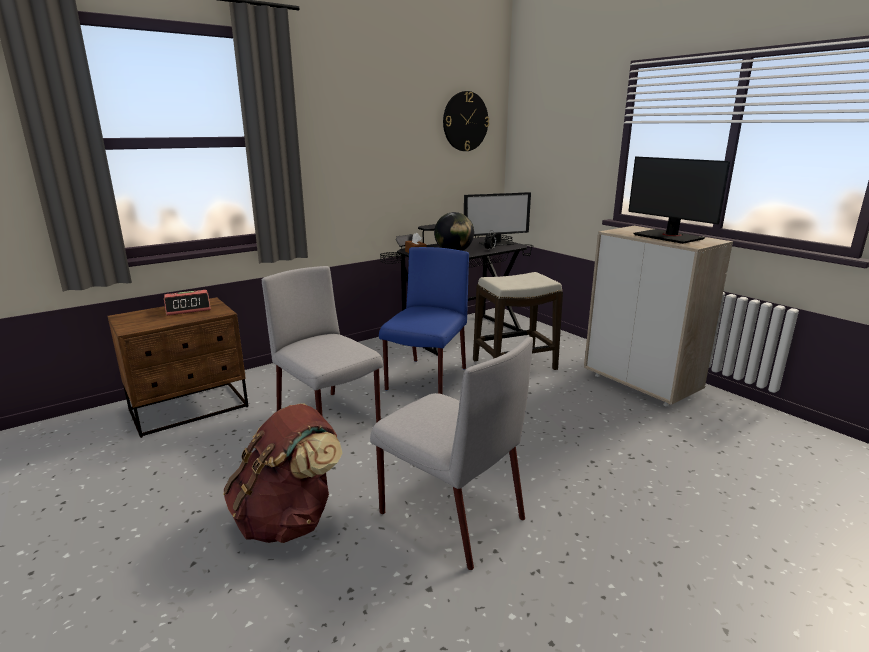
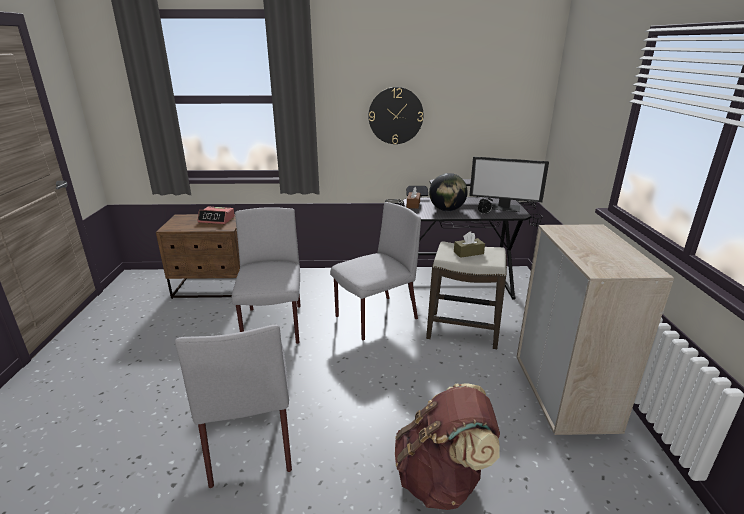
camera: 35 degrees right, 5 degrees up
brown backpack [223,404,343,543] -> brown backpack moved to [395,383,500,510]
blue chair [379,247,469,394] -> grey chair [330,202,421,341]
wall clock [443,91,489,151] -> wall clock moved to [368,87,423,144]
monitor [628,157,730,244] -> none
none -> brown tissue box [454,231,485,258]

